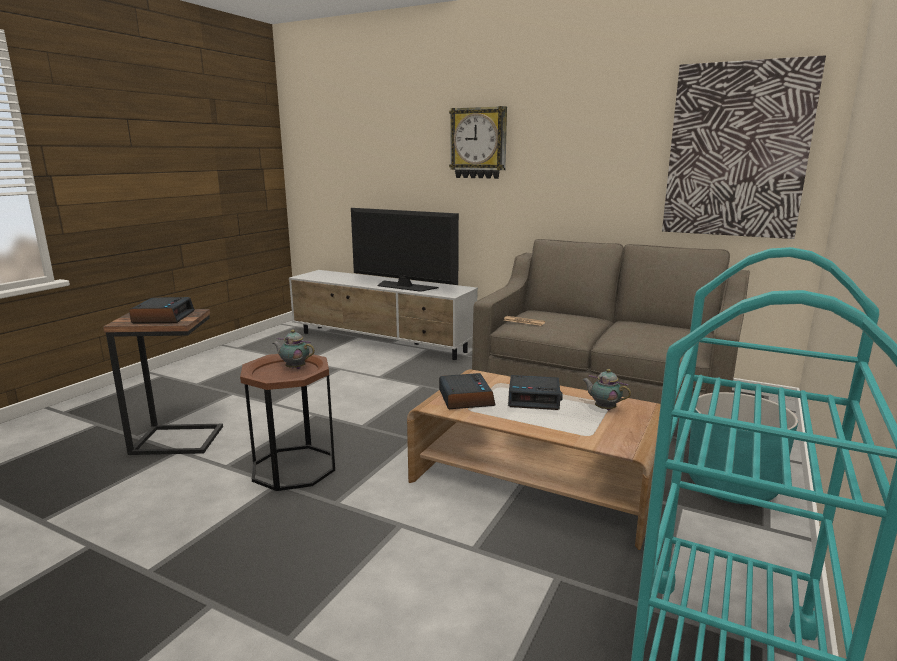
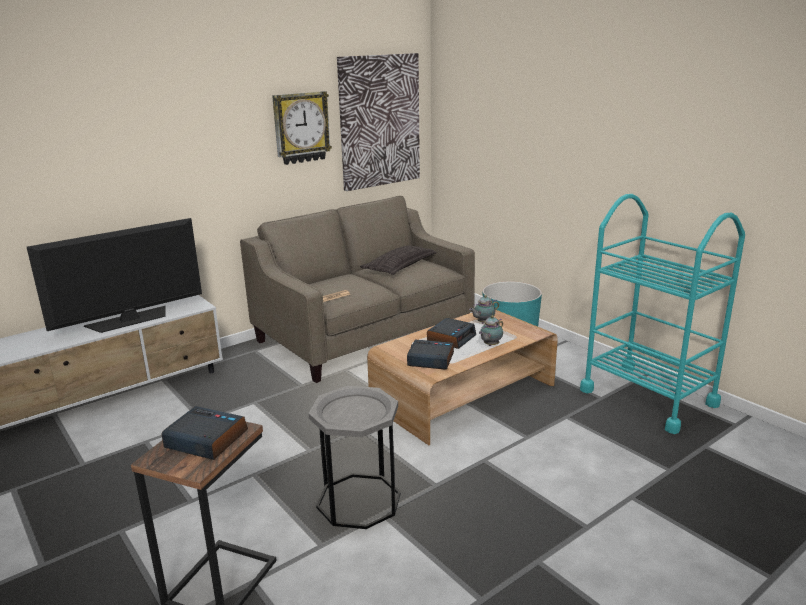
camera: 65 degrees left, 5 degrees up
brown side table [240,354,335,491] -> grey side table [308,386,401,529]
teapot [273,330,315,369] -> teapot moved to [479,315,503,346]
wall clock [449,106,507,179] -> wall clock moved to [272,91,332,165]
none -> pillow [360,245,436,275]

